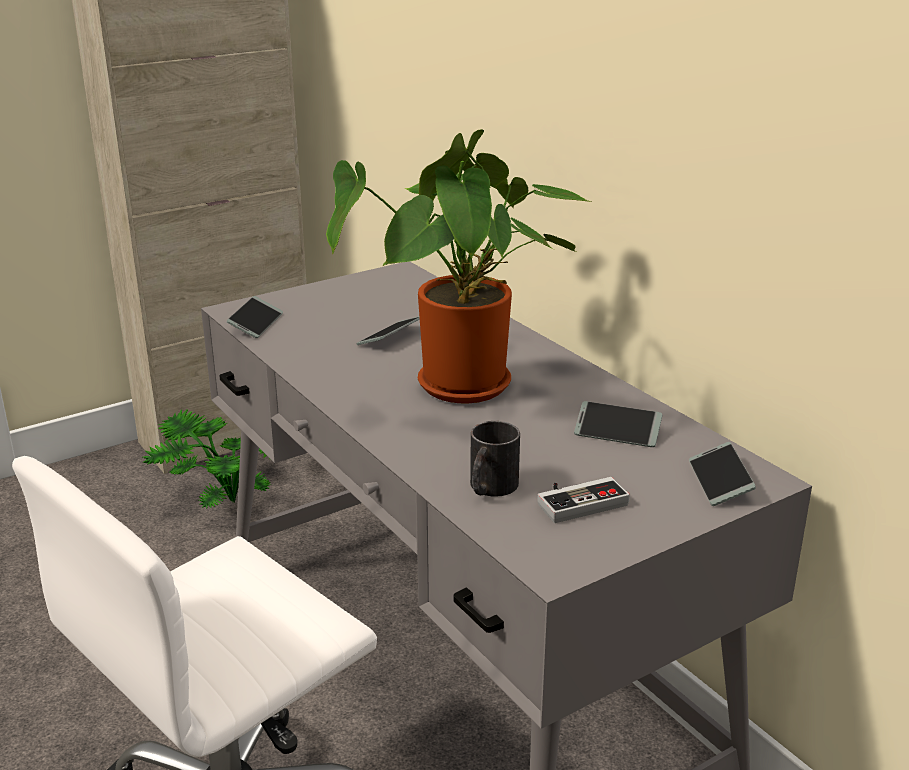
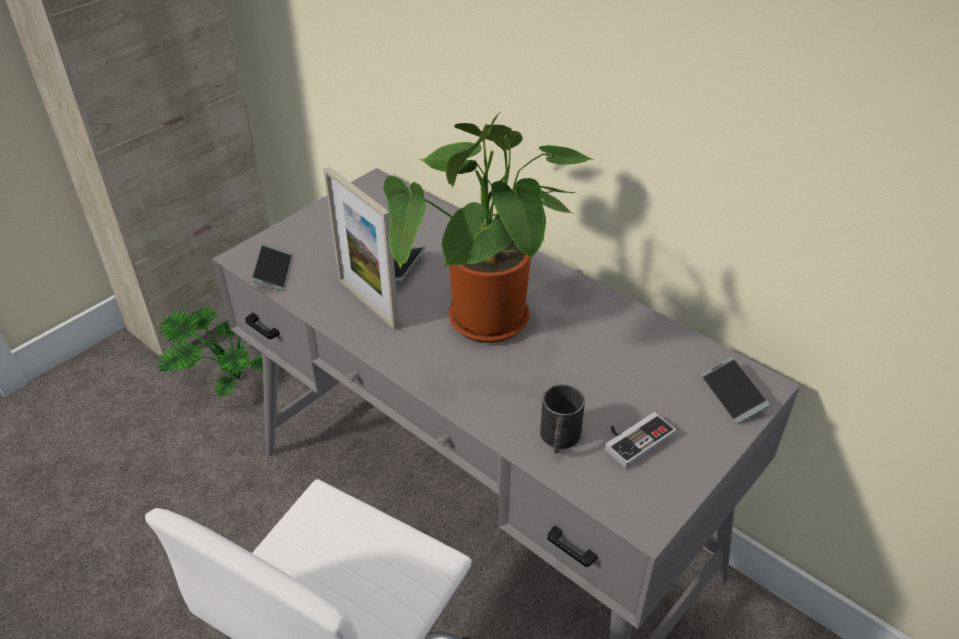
camera: 15 degrees left, 15 degrees up
phone [574,401,662,447] -> none
none -> picture frame [323,166,399,330]

